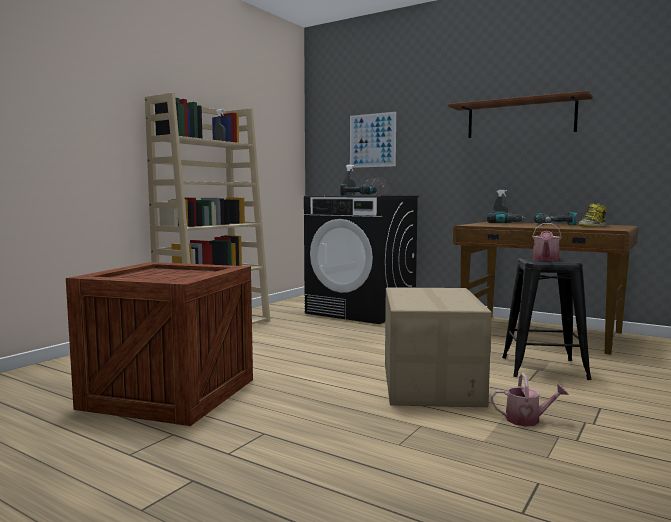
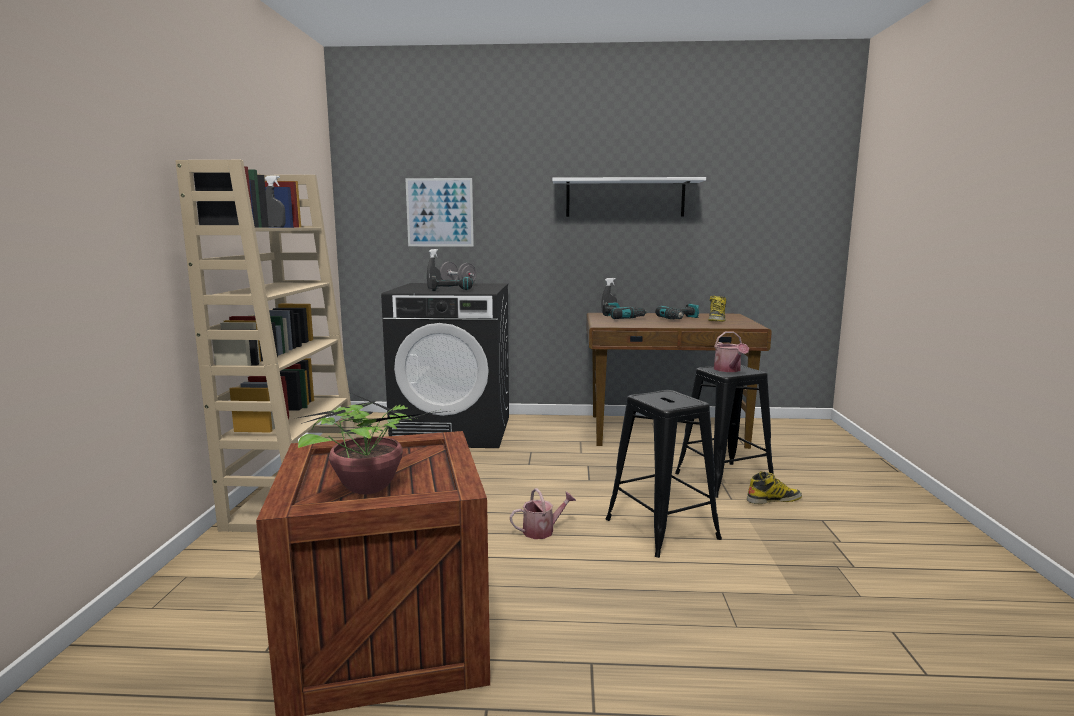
camera: 30 degrees left, 5 degrees up
cardboard box [385,287,492,407] -> black stool [606,390,722,558]
brown shelf [448,91,593,138] -> white shelf [552,177,706,217]
watering can [491,373,569,427] -> watering can moved to [510,488,576,539]
none -> potted plant [298,393,448,495]
none -> boot [747,471,802,504]

